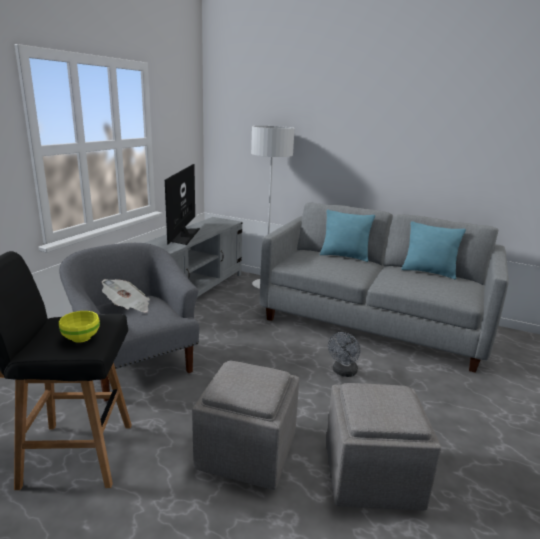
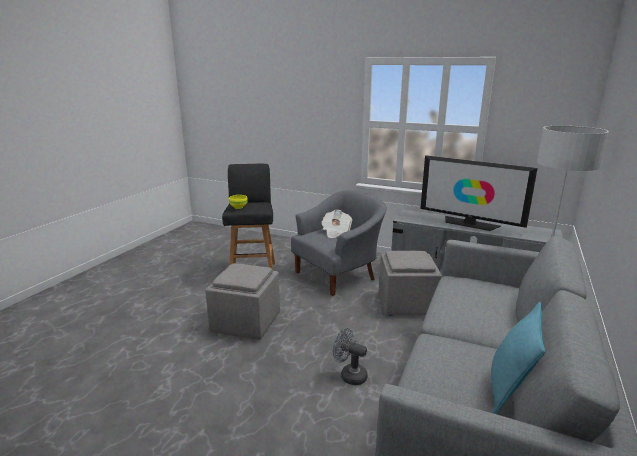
camera: 90 degrees right, 0 degrees up
television [165,164,200,245] -> television turned 150 degrees counterclockwise [420,155,538,231]
turquoise pillow [320,209,375,262] -> none
grey ottoman [326,383,441,510] -> grey ottoman moved to [379,251,442,316]

